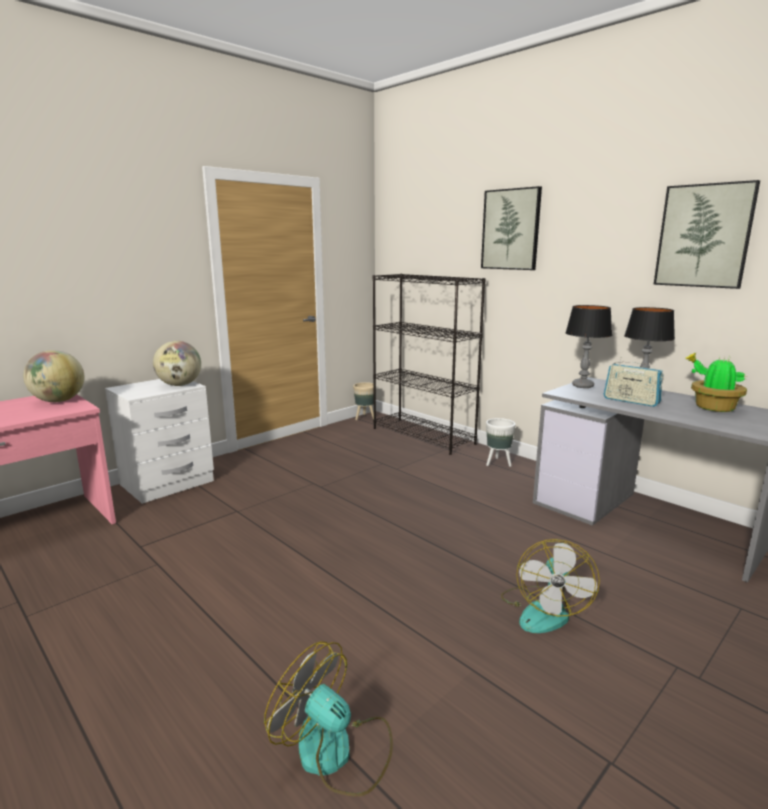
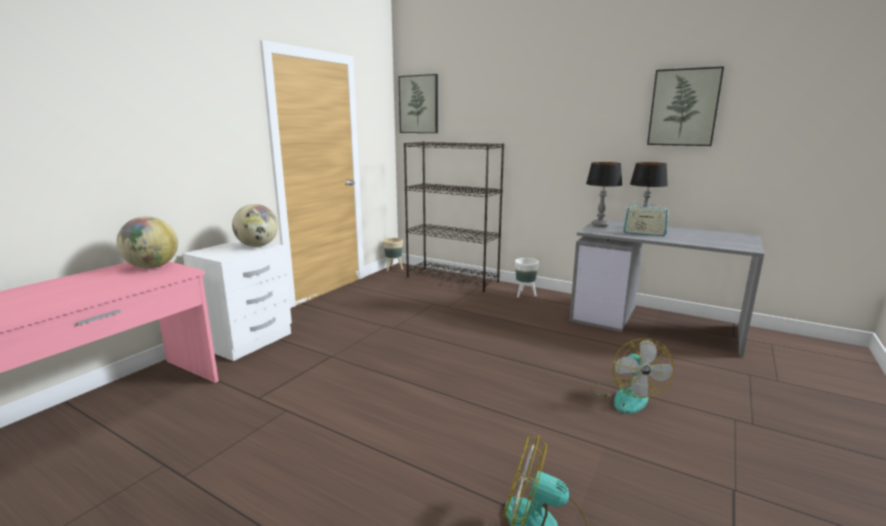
camera: 15 degrees left, 0 degrees up
picture [481,186,542,270] -> picture moved to [398,74,438,133]
potted plant [686,353,749,412] -> none

